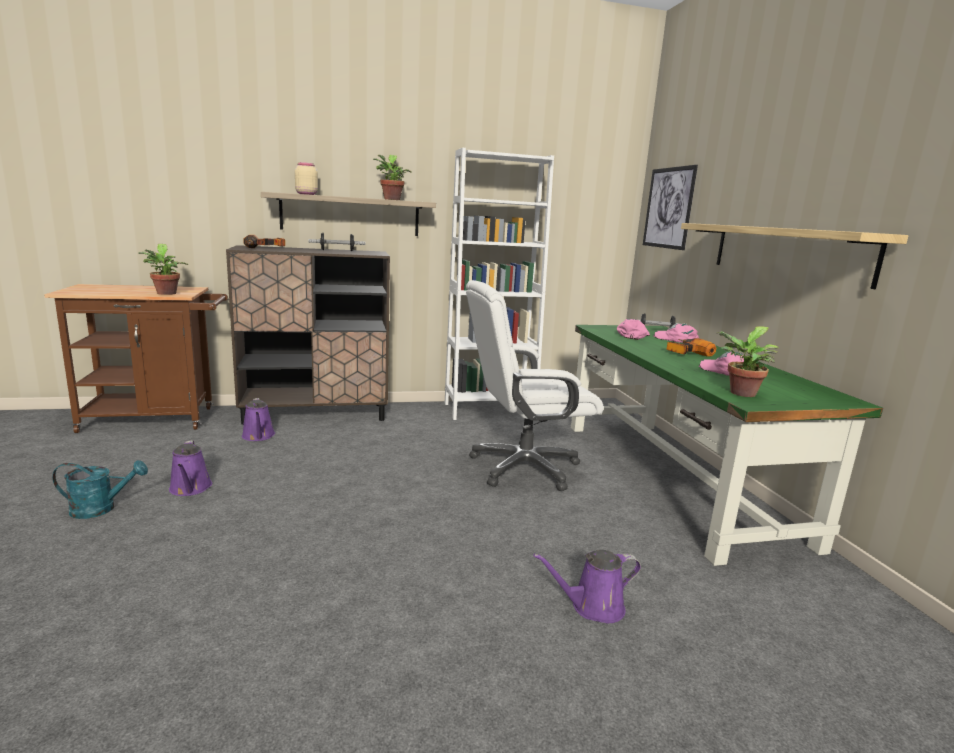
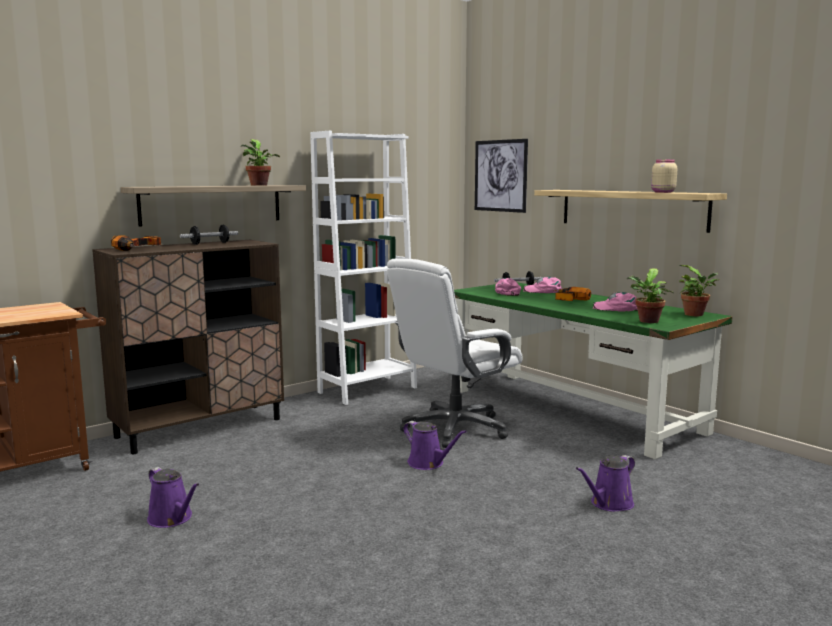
camera: 25 degrees left, 5 degrees down
turquoise watering can [52,460,148,519] -> none
potted plant [139,244,189,295] -> potted plant moved to [679,265,719,316]
purple watering can [242,398,275,441] -> purple watering can moved to [403,421,467,470]
beige jar [295,162,318,195] -> beige jar moved to [651,159,677,193]

